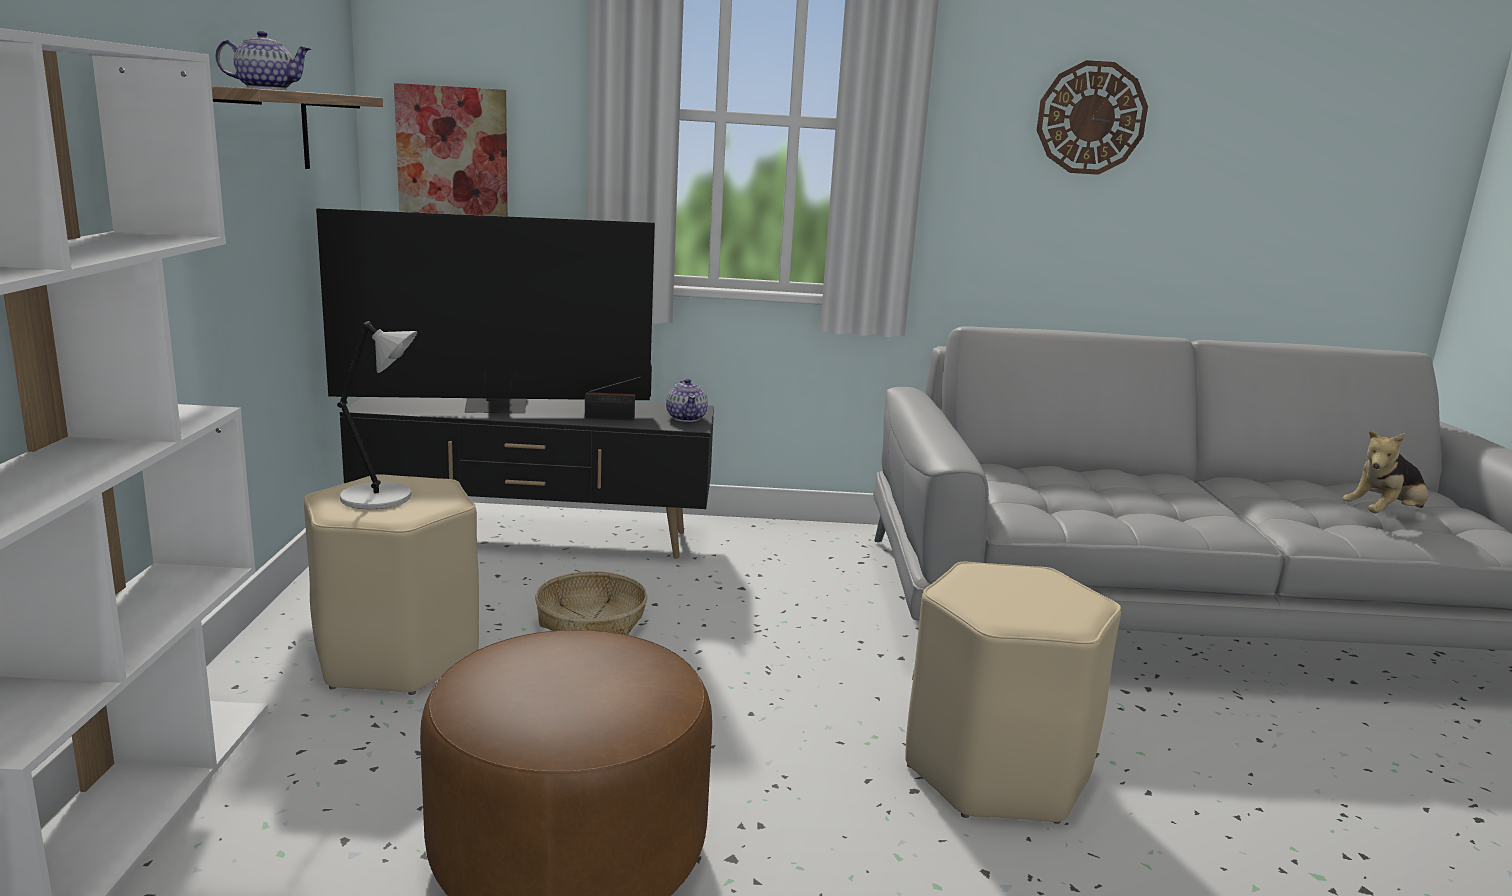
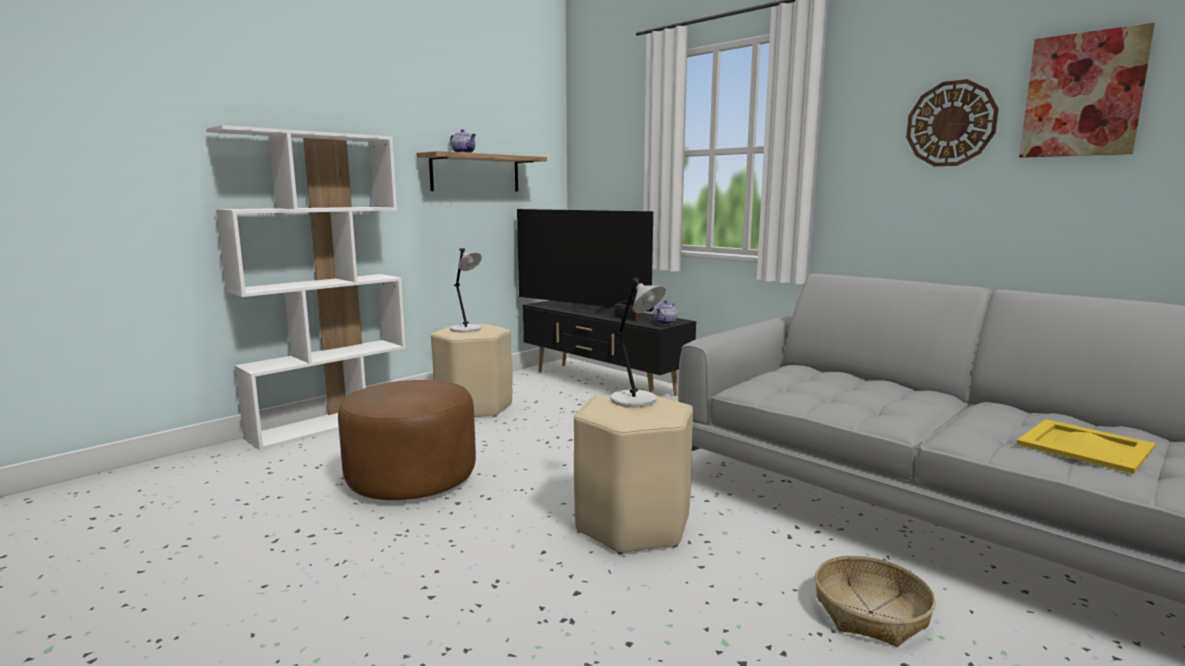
camera: 45 degrees right, 5 degrees down
picture [394,83,508,216] -> picture moved to [1019,23,1155,158]
basket [535,571,647,635] -> basket moved to [815,555,936,647]
plush toy [1343,431,1428,513] -> yellow tray [1016,419,1156,474]
none -> grey table lamp [610,278,666,407]

